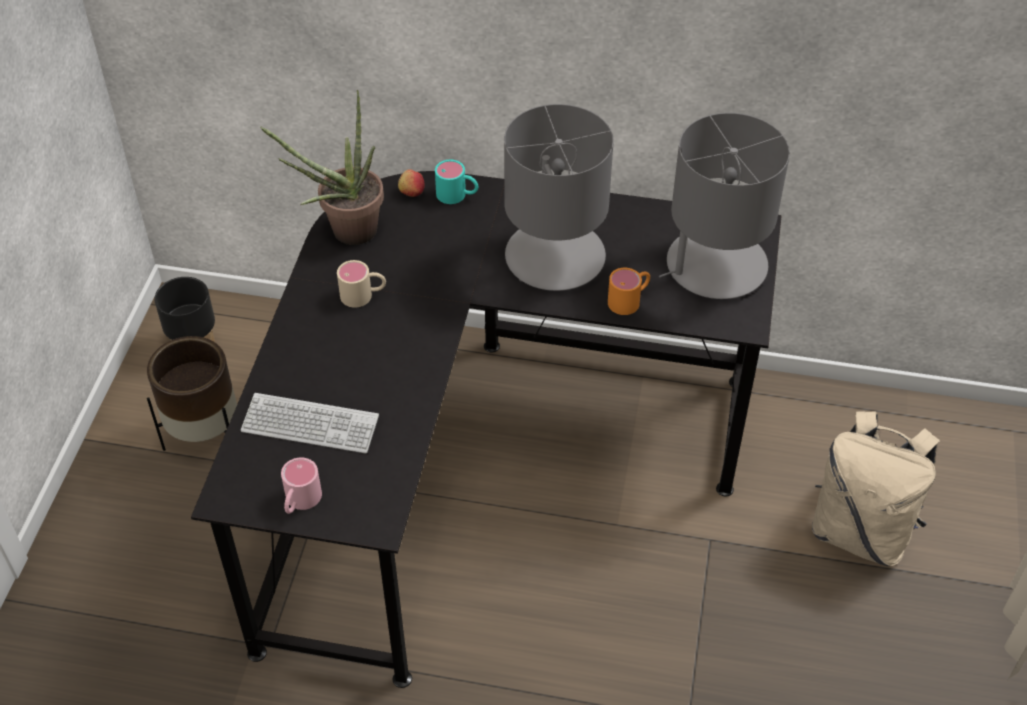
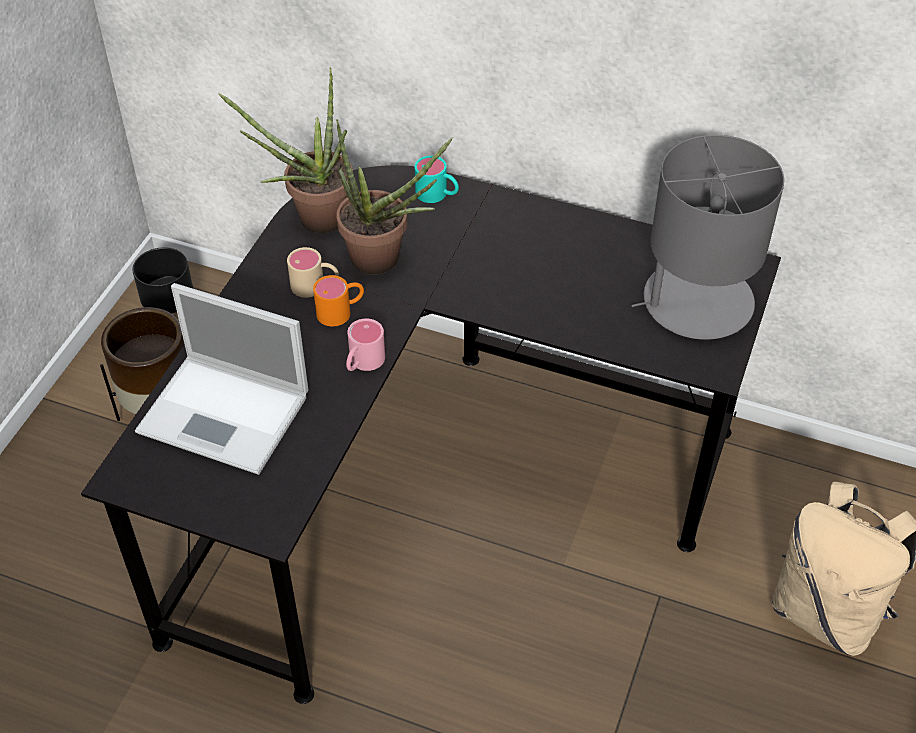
camera: 10 degrees right, 0 degrees up
keyboard [241,393,379,453] -> laptop [135,283,308,475]
pink mug [281,457,322,514] -> pink mug moved to [346,318,385,371]
apple [398,169,425,197] -> none
grey table lamp [504,104,614,291] -> none
orange mug [608,268,650,315] -> orange mug moved to [313,275,364,326]
none -> potted plant [336,119,453,275]

